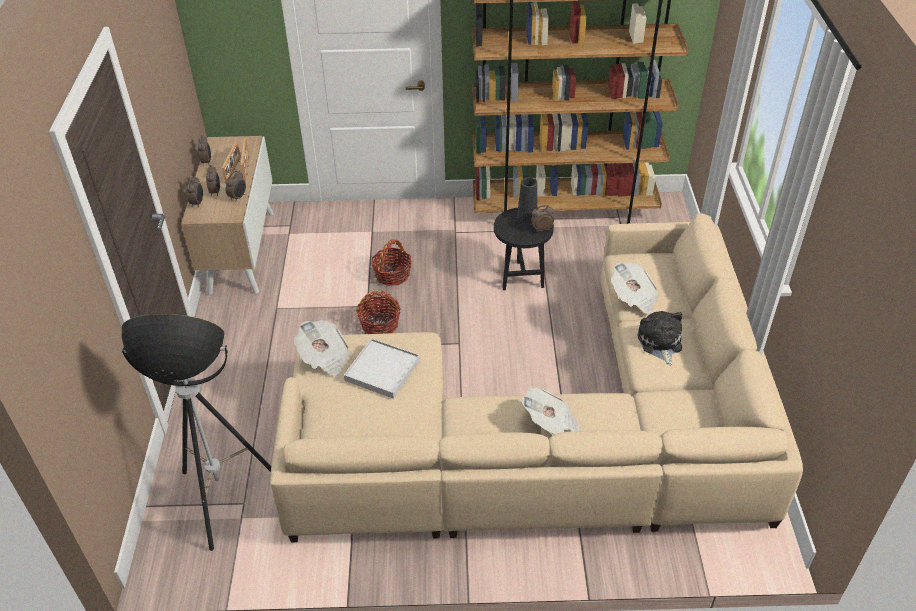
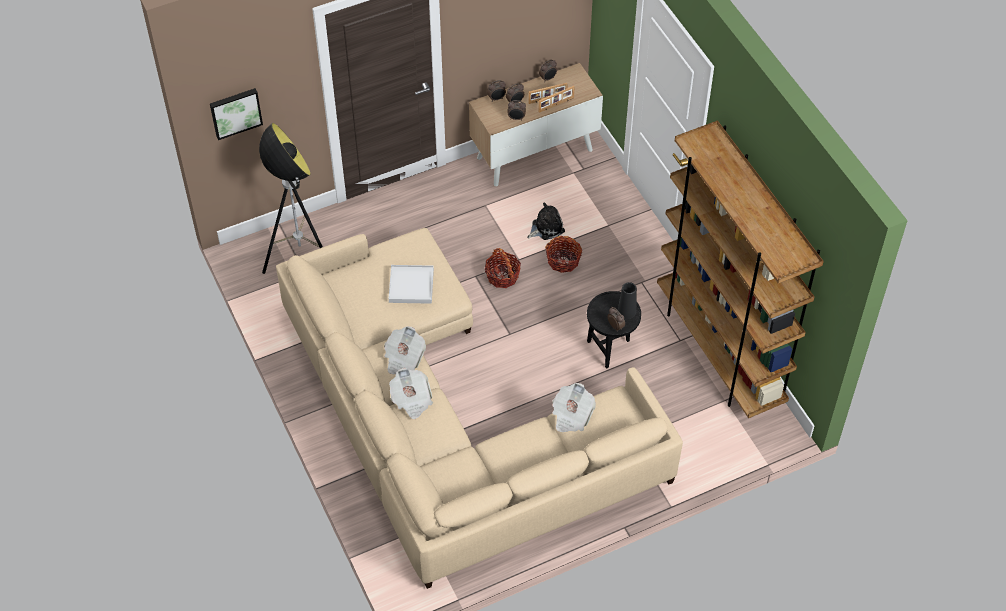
camera: 65 degrees right, 10 degrees up
newspaper [294,320,352,376] -> newspaper moved to [384,326,426,374]
plush toy [637,311,682,366] -> plush toy moved to [527,202,565,240]
none -> picture [210,88,263,140]

